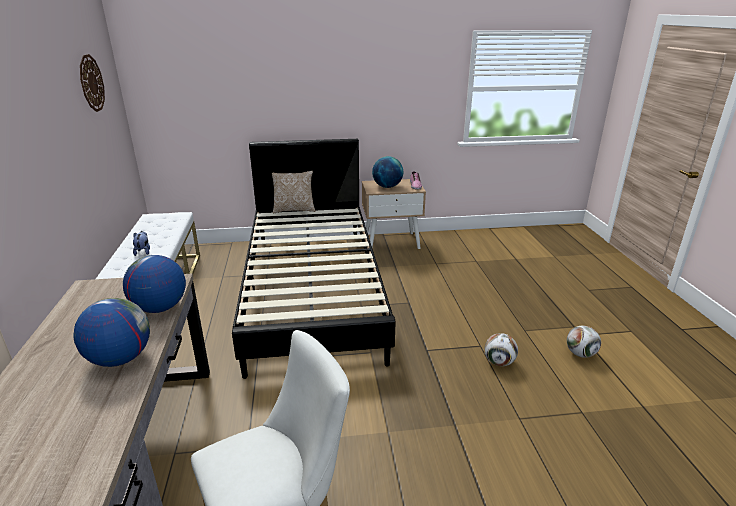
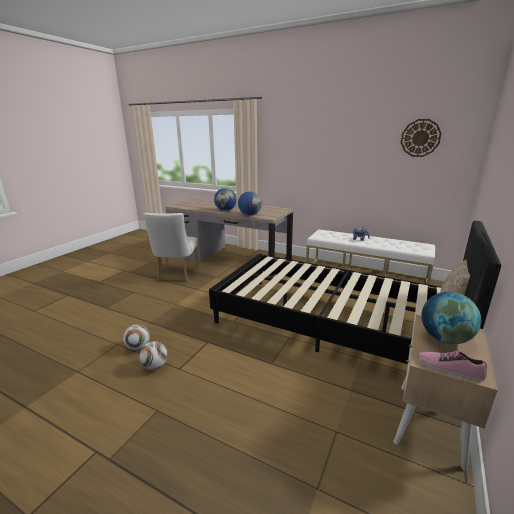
camera: 125 degrees right, 5 degrees down
football [567,326,601,358] -> football moved to [123,324,150,350]

